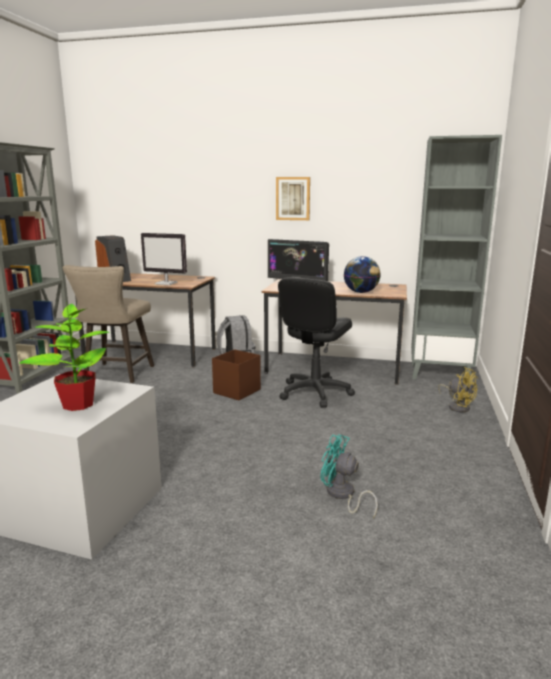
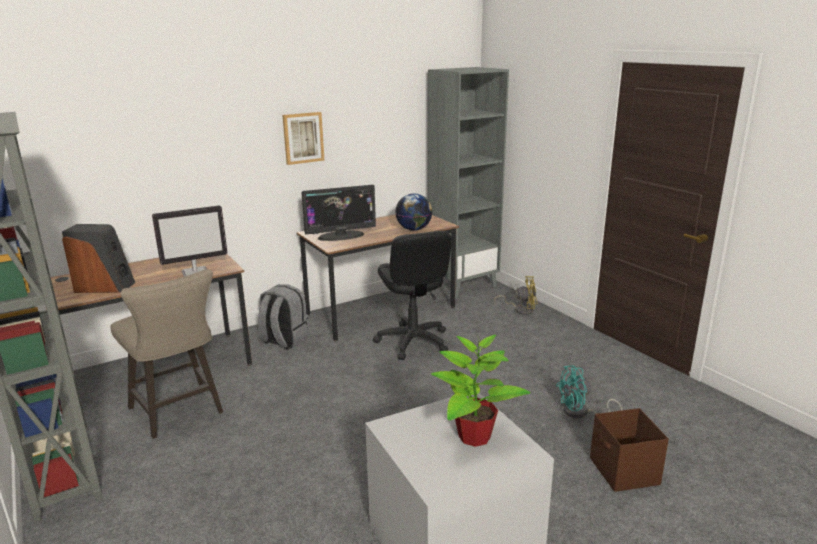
camera: 45 degrees left, 5 degrees up
brown storage box [212,349,261,400] -> brown storage box moved to [590,408,669,492]

